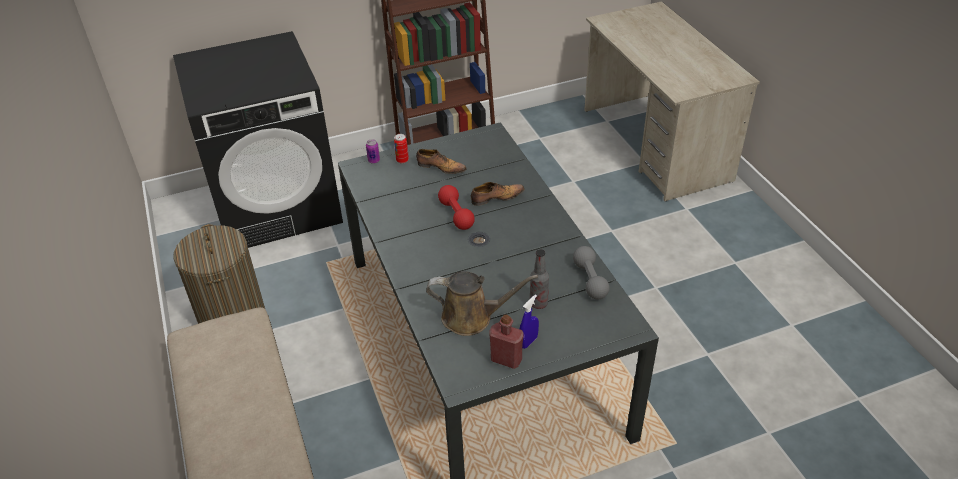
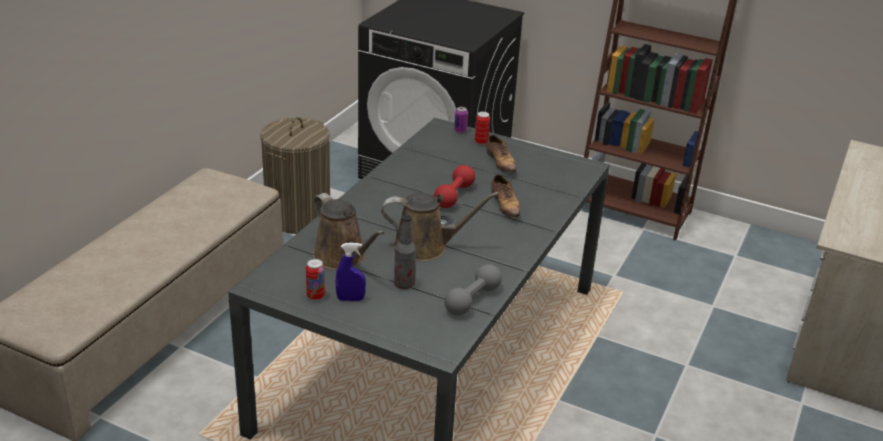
camera: 45 degrees right, 10 degrees down
shoe [471,182,525,206] -> shoe turned 45 degrees clockwise [491,175,520,218]
red bottle [489,315,523,369] -> can [306,259,325,301]
none -> brown watering can [381,192,499,261]

